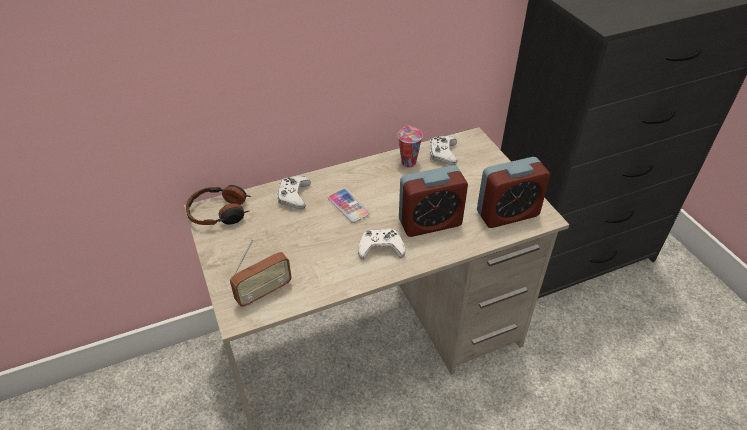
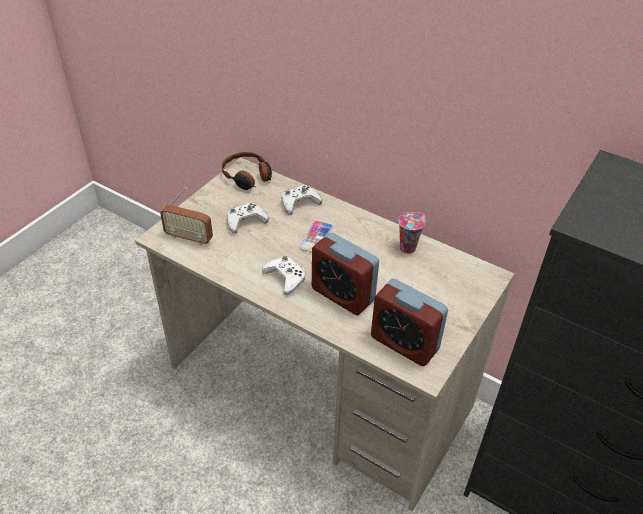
camera: 55 degrees right, 0 degrees up
white game controller [430,136,457,165] -> white game controller moved to [227,203,269,234]

